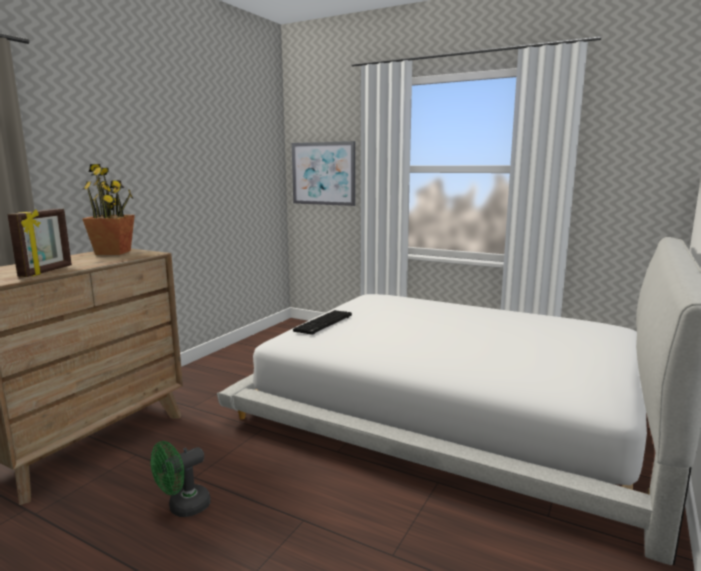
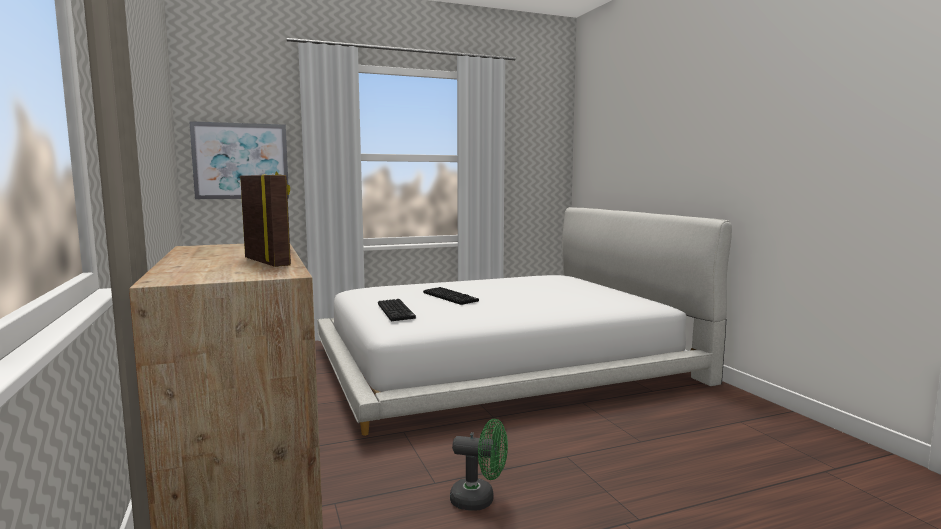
camera: 50 degrees left, 5 degrees down
potted plant [82,164,135,255] -> none
green fan [151,441,211,517] -> green fan turned 75 degrees counterclockwise [450,419,508,511]
none -> keyboard [423,287,479,305]

